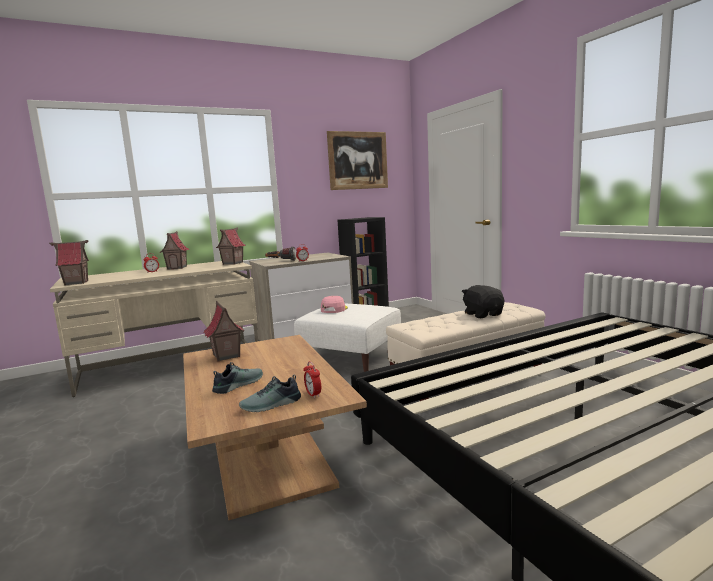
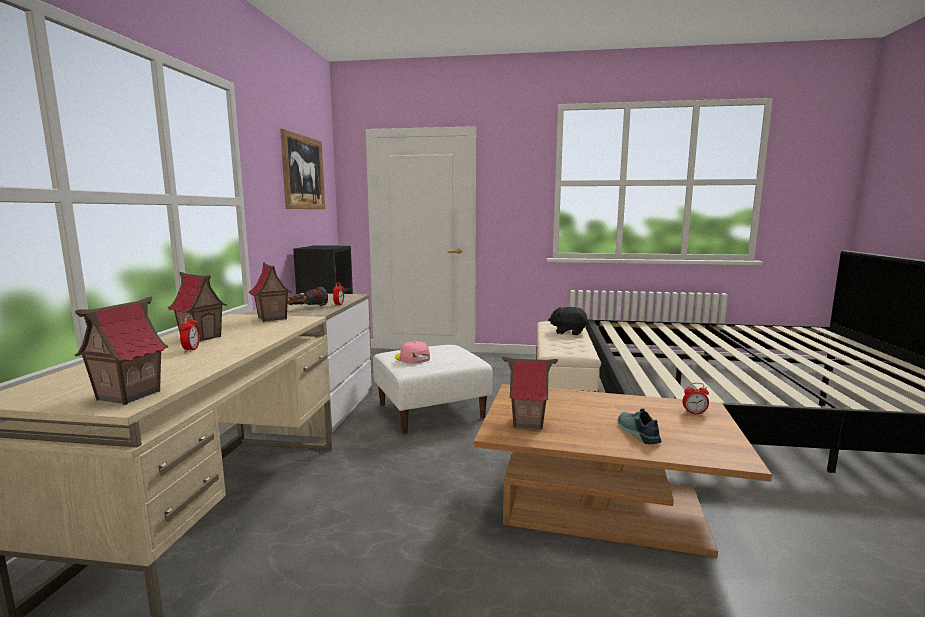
camera: 55 degrees left, 0 degrees up
shoe [239,375,301,412] -> none

